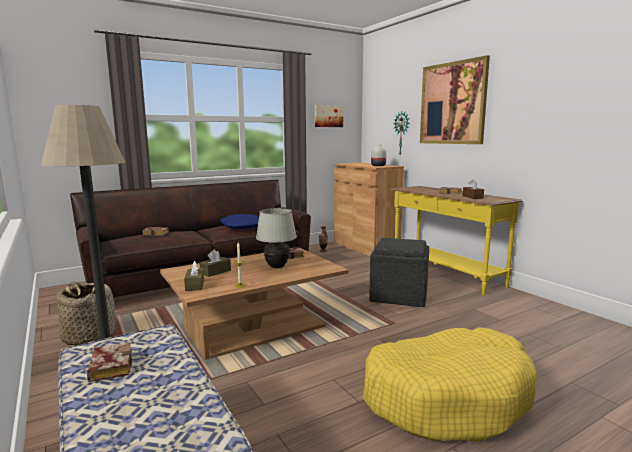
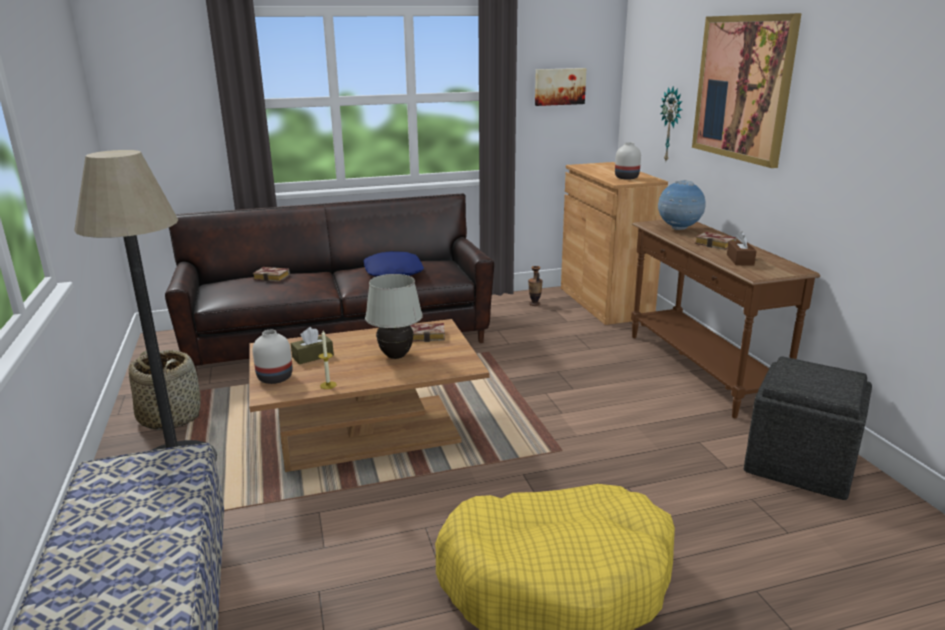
camera: 15 degrees right, 10 degrees up
book [87,342,132,382] -> none
brown tissue box [184,261,204,291] -> white vase [253,330,293,384]
grey ottoman [369,238,429,307] -> grey ottoman moved to [744,356,872,500]
yellow console table [391,186,523,295] -> brown console table [631,220,820,419]
none -> globe [658,180,706,230]

